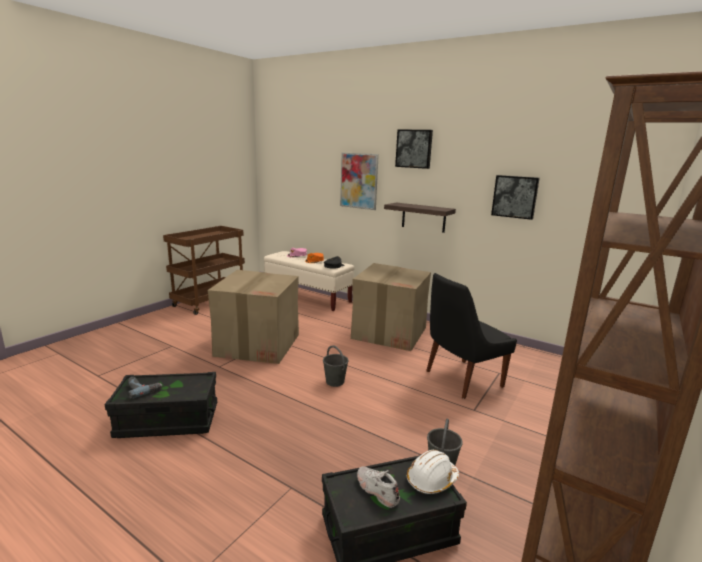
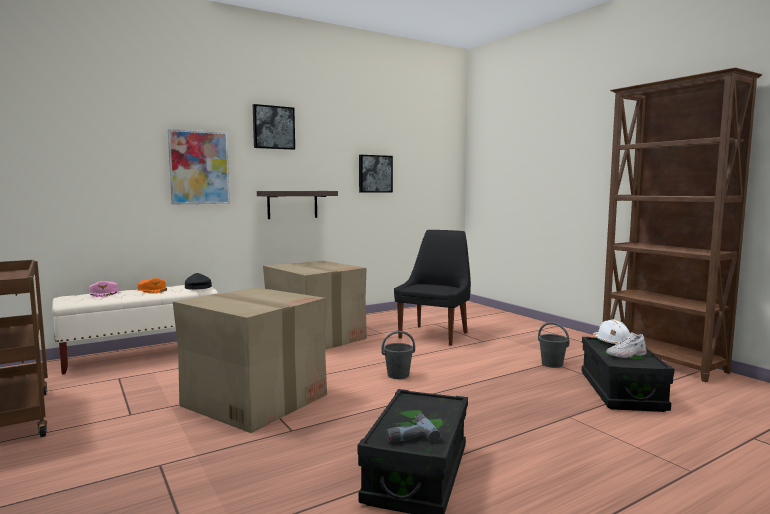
camera: 65 degrees left, 10 degrees down
black chair [426,273,517,399] -> black chair turned 150 degrees counterclockwise [394,230,471,346]

